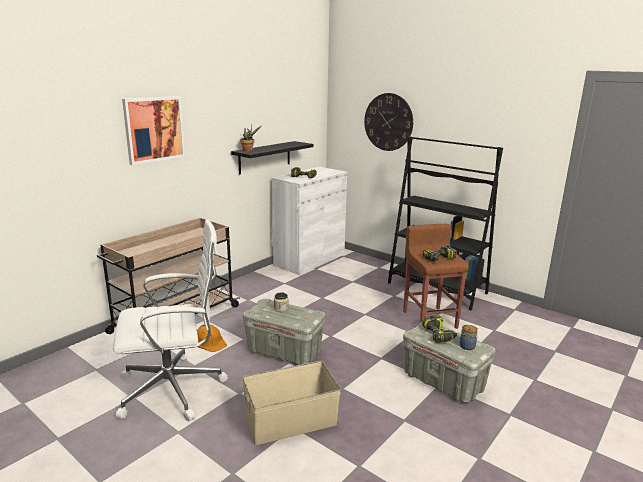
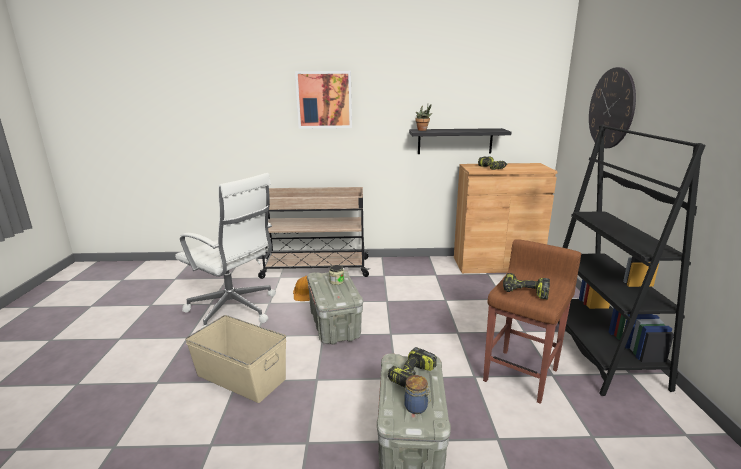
camera: 50 degrees right, 0 degrees up
white cabinet [271,167,347,275] -> brown cabinet [454,163,558,273]

